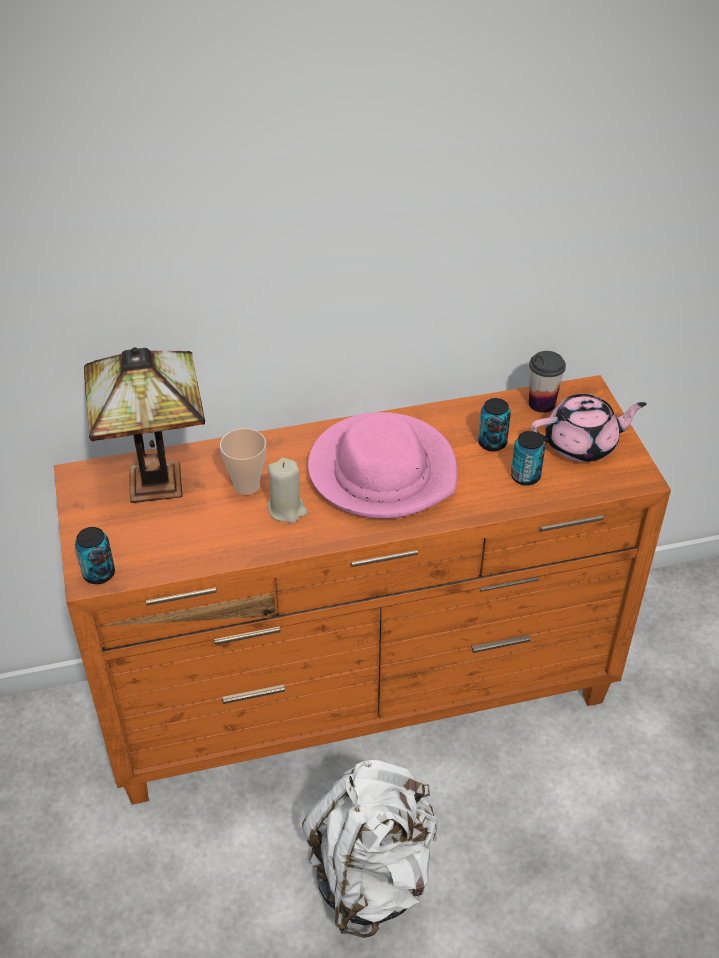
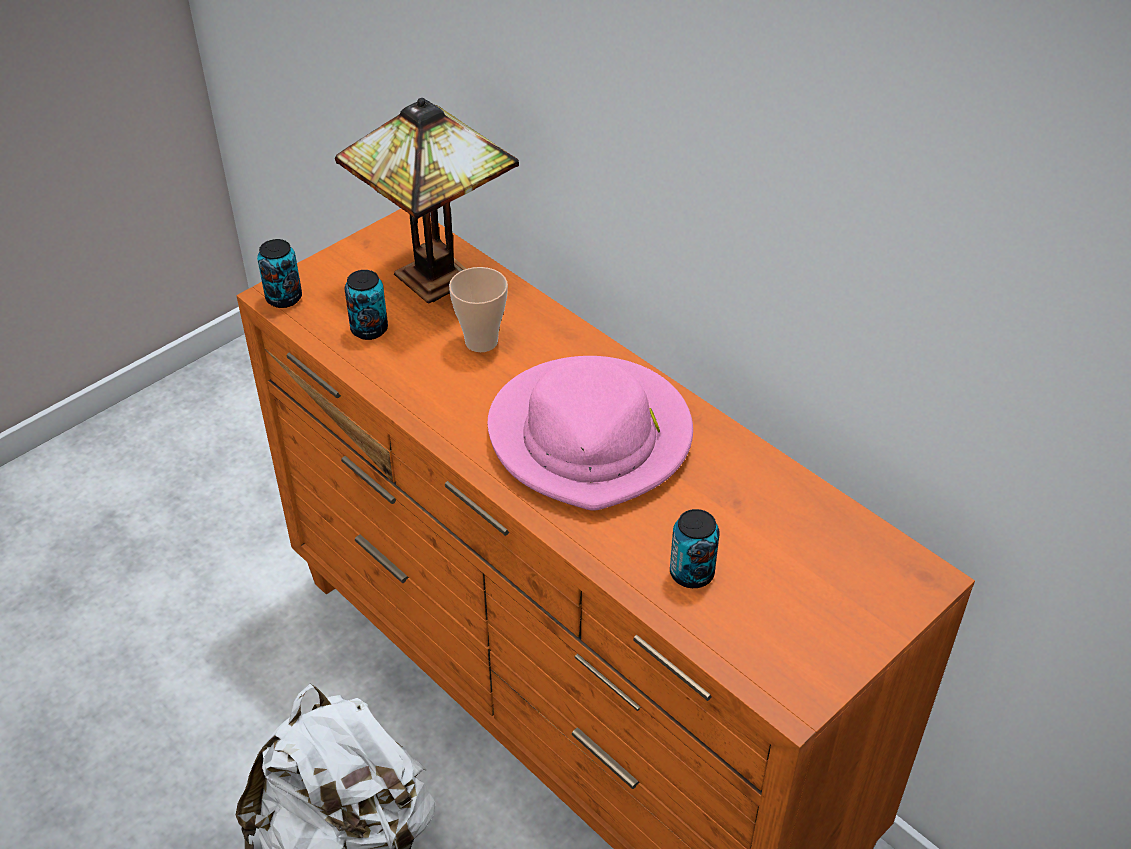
camera: 60 degrees right, 0 degrees up
beige candle [267,458,308,523] -> none
can [478,398,511,452] -> can moved to [344,270,388,340]
cup [529,351,566,413] -> none
pink teapot [531,394,646,462] -> none

